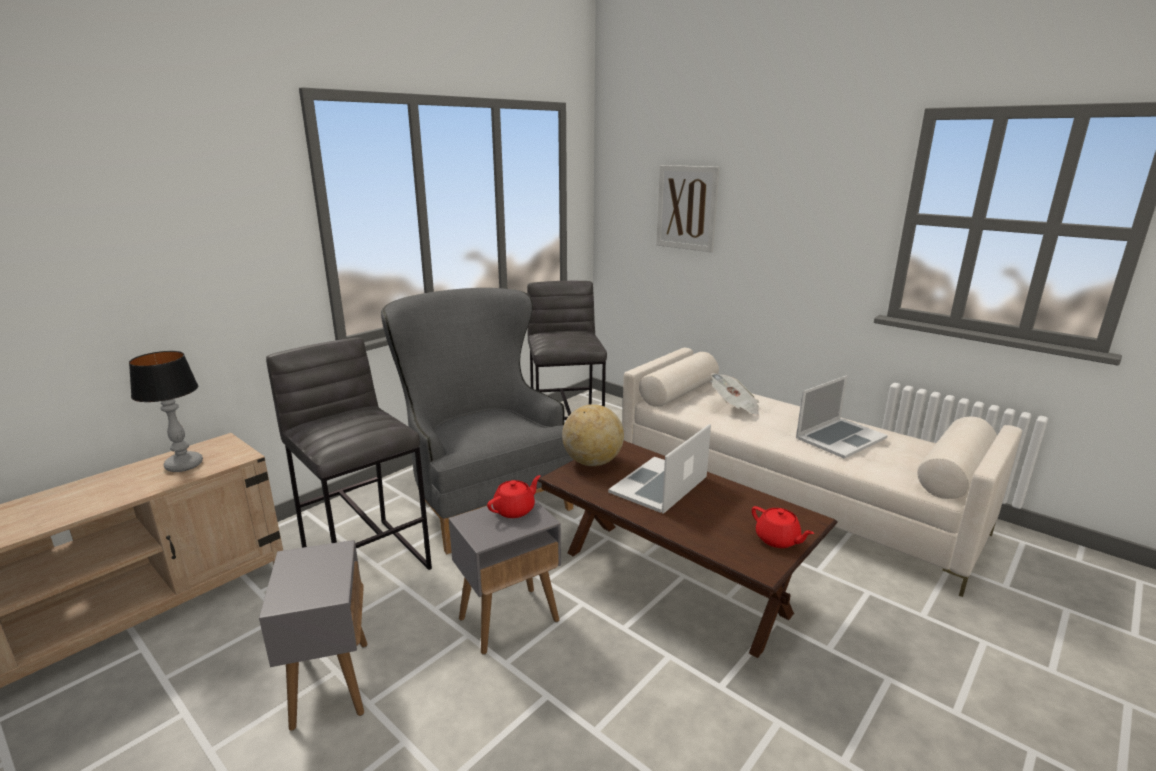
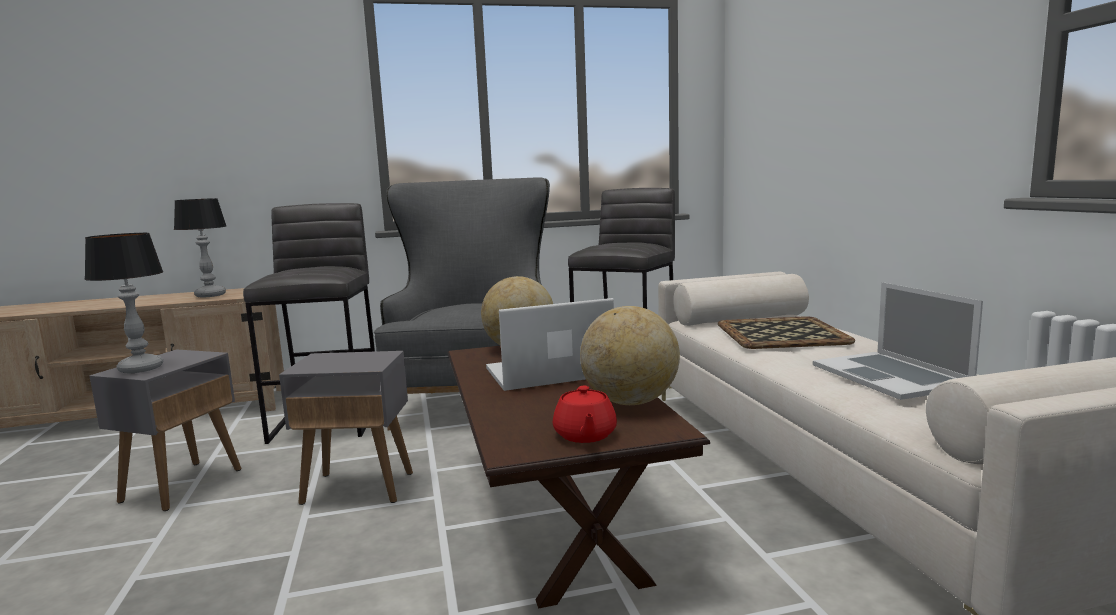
camera: 35 degrees right, 10 degrees down
red teapot [487,475,541,518] -> none
picture [656,165,720,252] -> none
newspaper [711,373,759,415] -> tray [718,316,855,349]
laptop [796,375,888,459] -> laptop turned 75 degrees clockwise [813,282,983,400]
none -> table lamp [84,233,163,373]
none -> globe [580,306,680,405]

